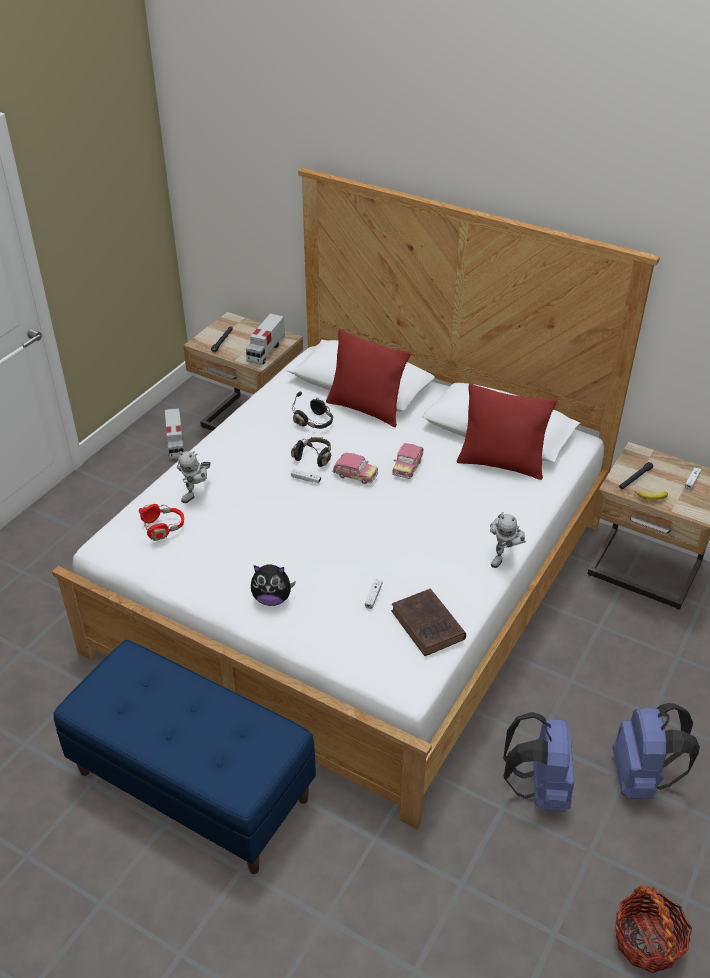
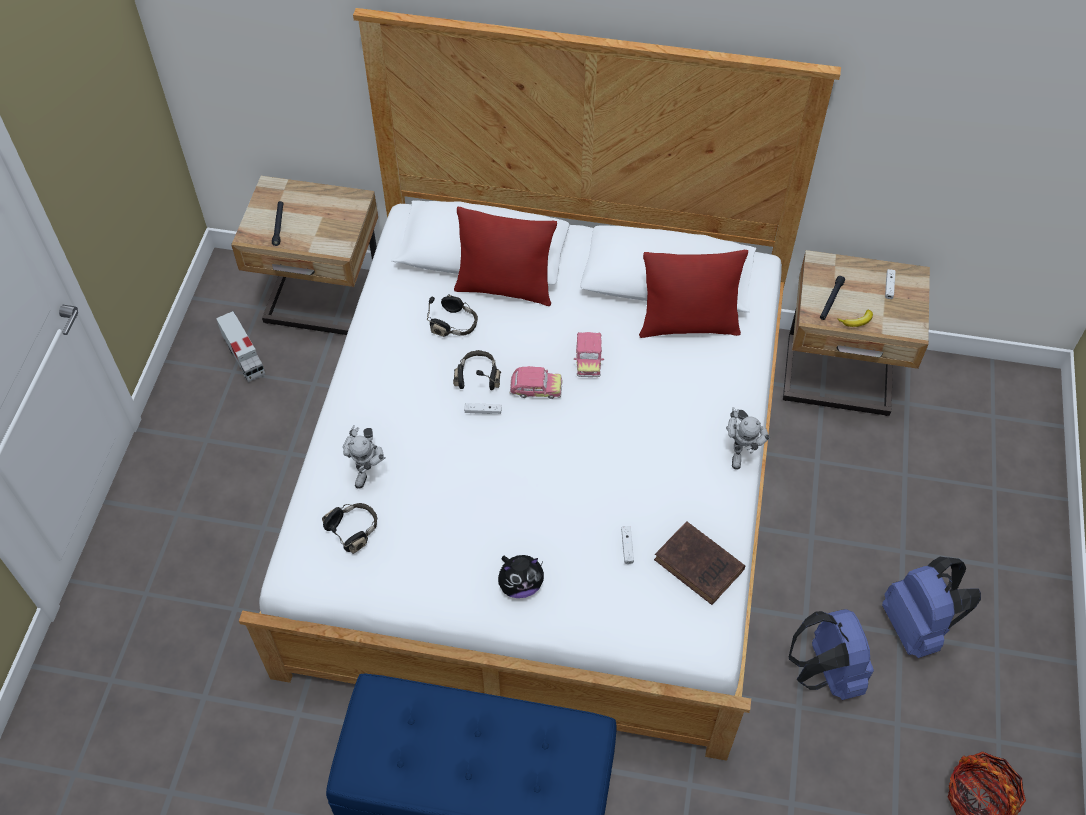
camera: 20 degrees left, 15 degrees up
red headphones [139,504,184,541] -> black headphones [322,503,377,554]
toy truck [246,314,285,365] -> none

